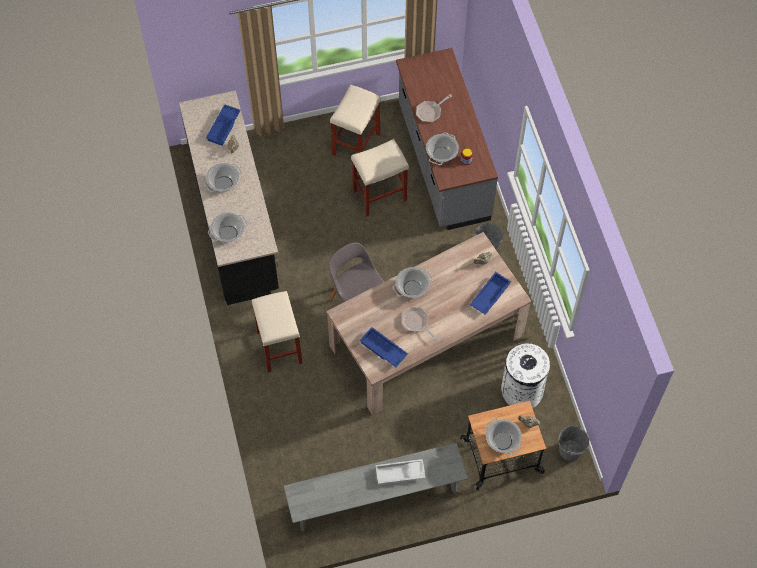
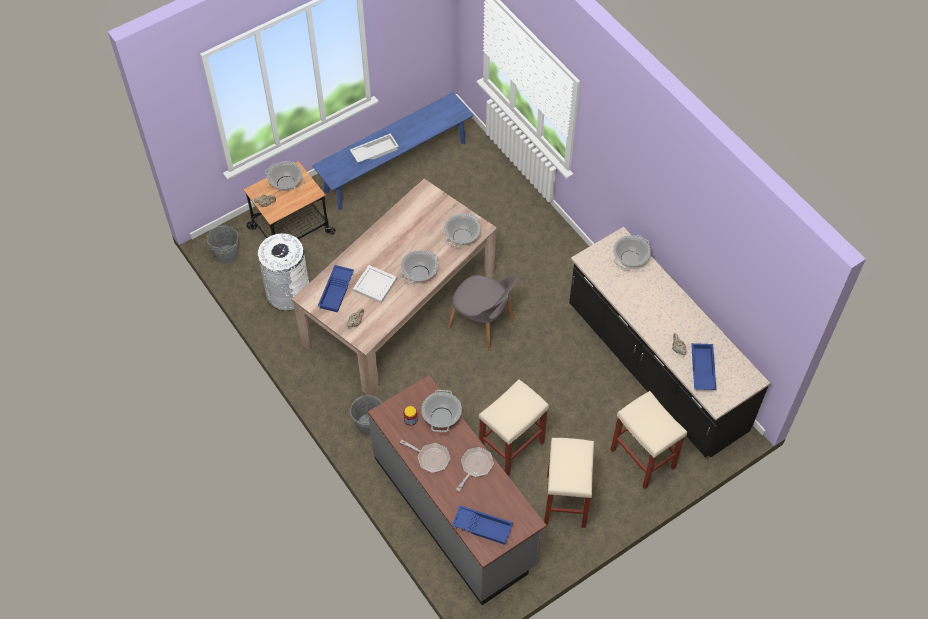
camera: 160 degrees right, 5 degrees down
cooking pot [204,163,242,193] -> cooking pot moved to [444,213,481,247]
beige stool [252,291,303,372] -> beige stool moved to [611,391,687,489]
grey bench [284,443,468,531] -> blue bench [312,92,474,210]
blue tray [359,327,408,367] -> blue tray moved to [452,505,513,545]
frying pan [402,307,438,340] -> frying pan moved to [400,440,450,473]
none -> white tray [353,265,397,303]

